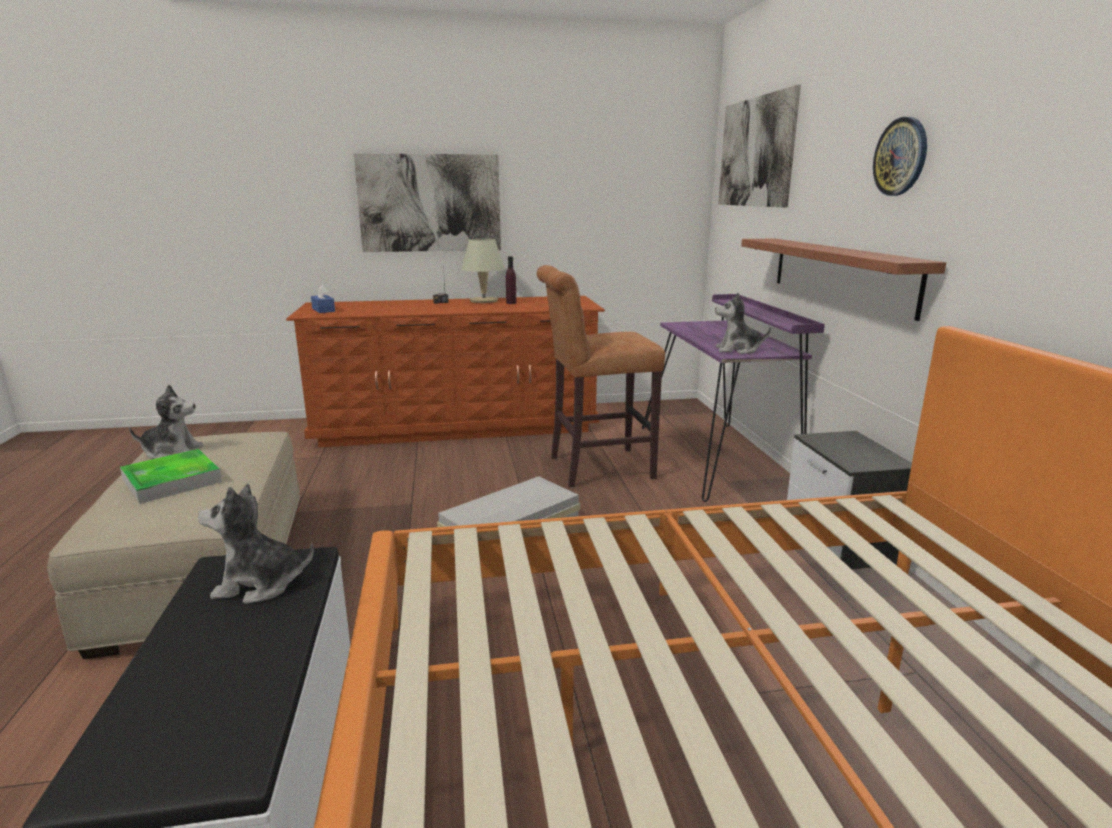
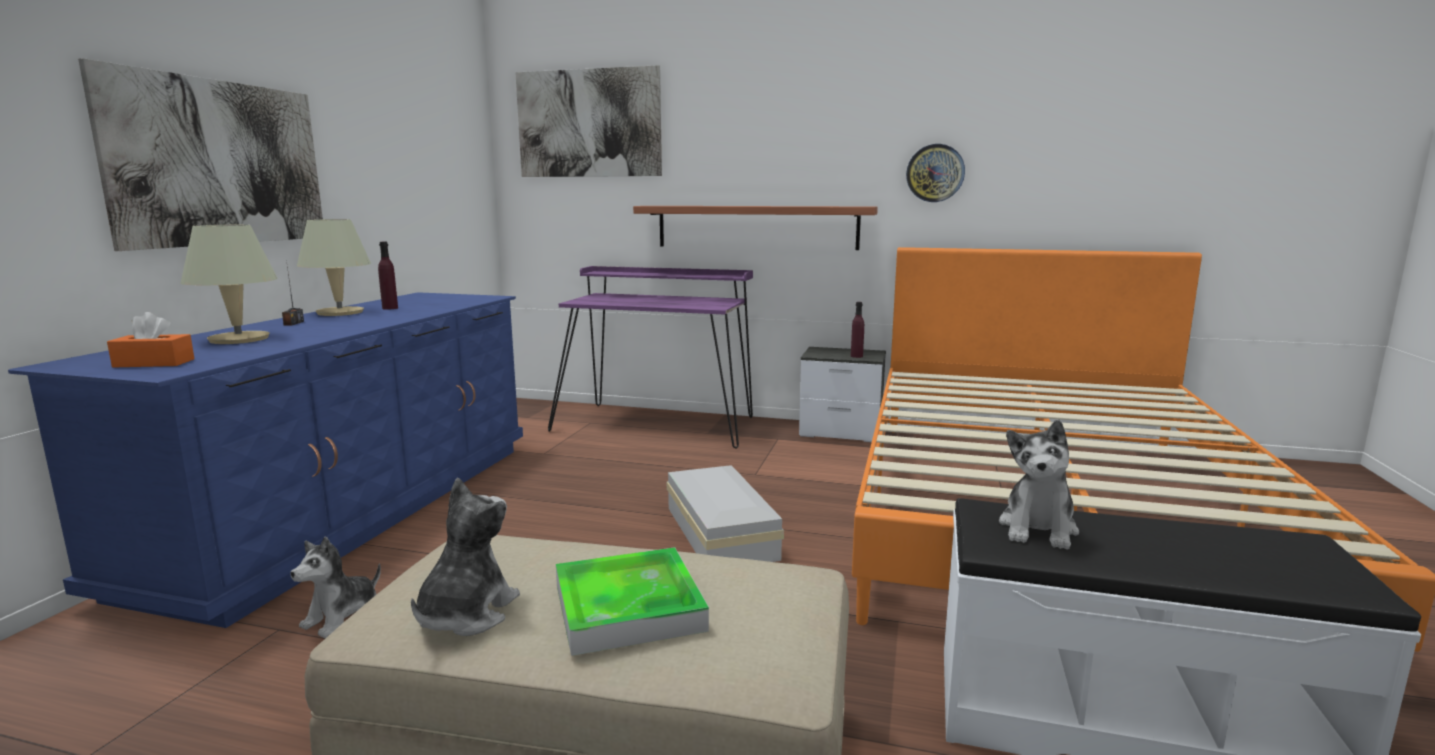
camera: 65 degrees left, 5 degrees down
brown dresser [286,296,605,447] -> blue dresser [8,292,523,628]
blue tissue box [311,285,335,313] -> orange tissue box [107,312,195,368]
brown stool [537,265,665,487] -> none
plush toy [715,293,771,354] -> plush toy moved to [290,537,381,638]
wall clock [873,117,927,196] -> wall clock moved to [906,144,965,202]
none -> beige table lamp [181,225,278,344]
none -> purple bottle [851,302,864,358]

